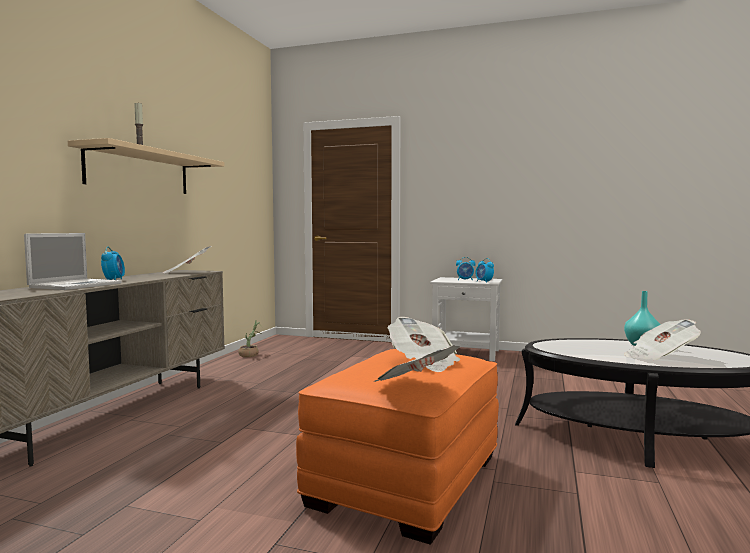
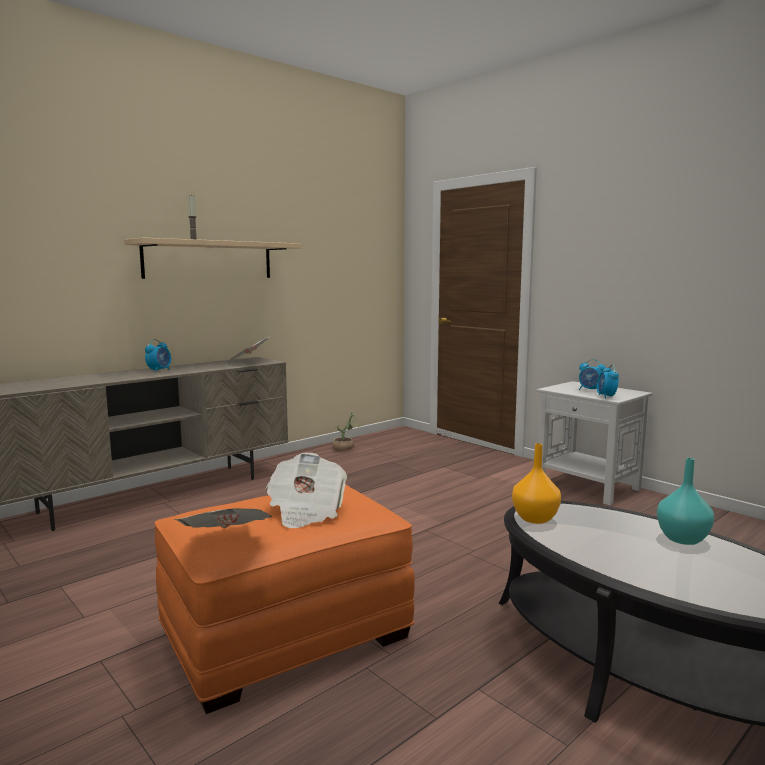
camera: 30 degrees right, 5 degrees up
laptop [24,233,122,290] -> none
newspaper [624,319,701,360] -> none
none -> orange vase [512,443,561,524]

